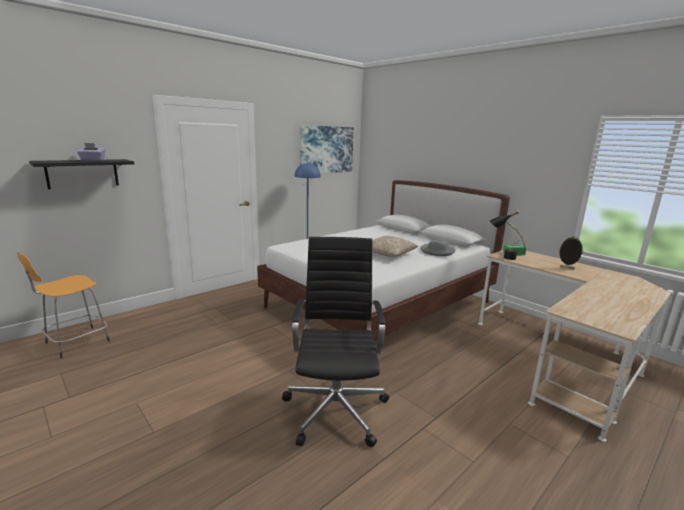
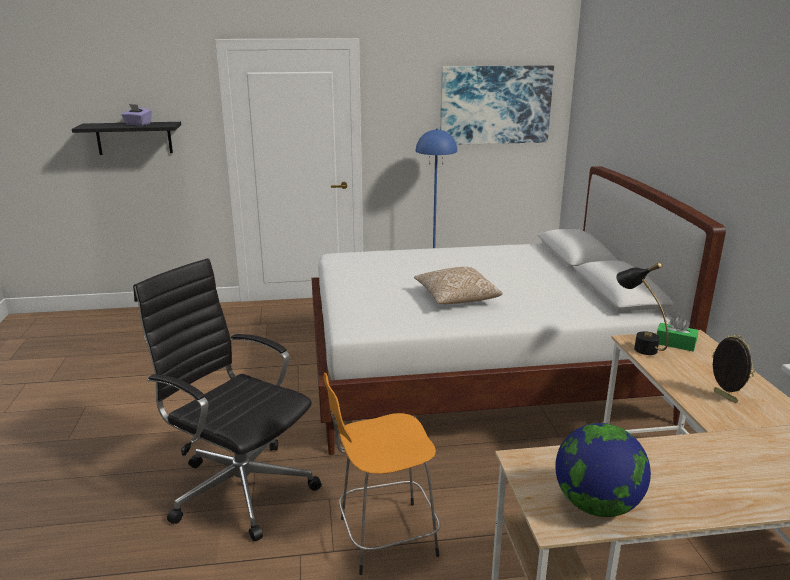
camera: 35 degrees right, 5 degrees up
orange stool [17,252,110,359] -> orange stool moved to [323,373,440,575]
black office chair [282,237,389,447] -> black office chair turned 90 degrees counterclockwise [133,258,322,541]
grey hat [420,240,455,256] -> none
none -> globe [555,423,651,517]

